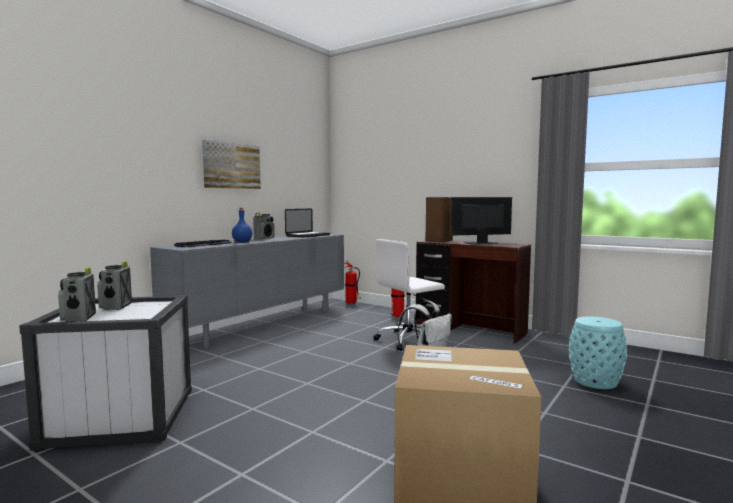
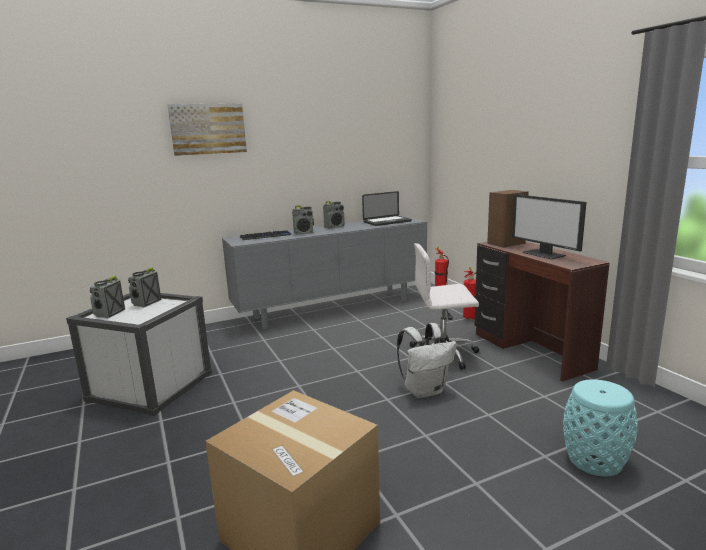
camera: 30 degrees right, 10 degrees up
picture [202,140,261,189] -> picture moved to [168,103,247,156]
blue bottle [232,208,252,242] -> radio [292,205,314,234]
monitor [451,197,512,245] -> monitor turned 135 degrees counterclockwise [512,194,586,260]

